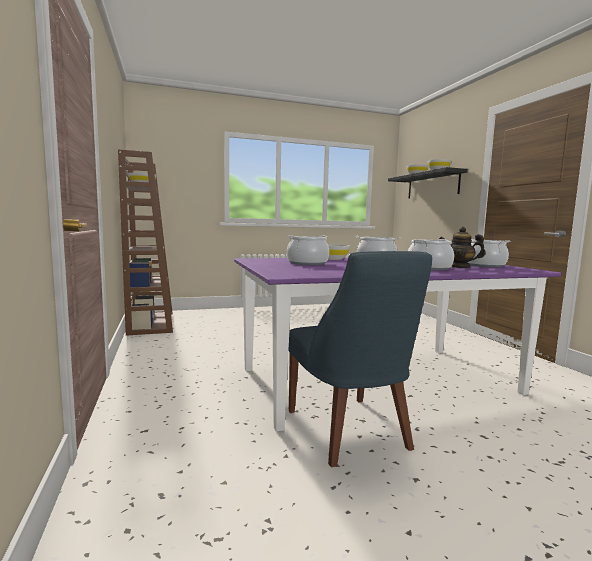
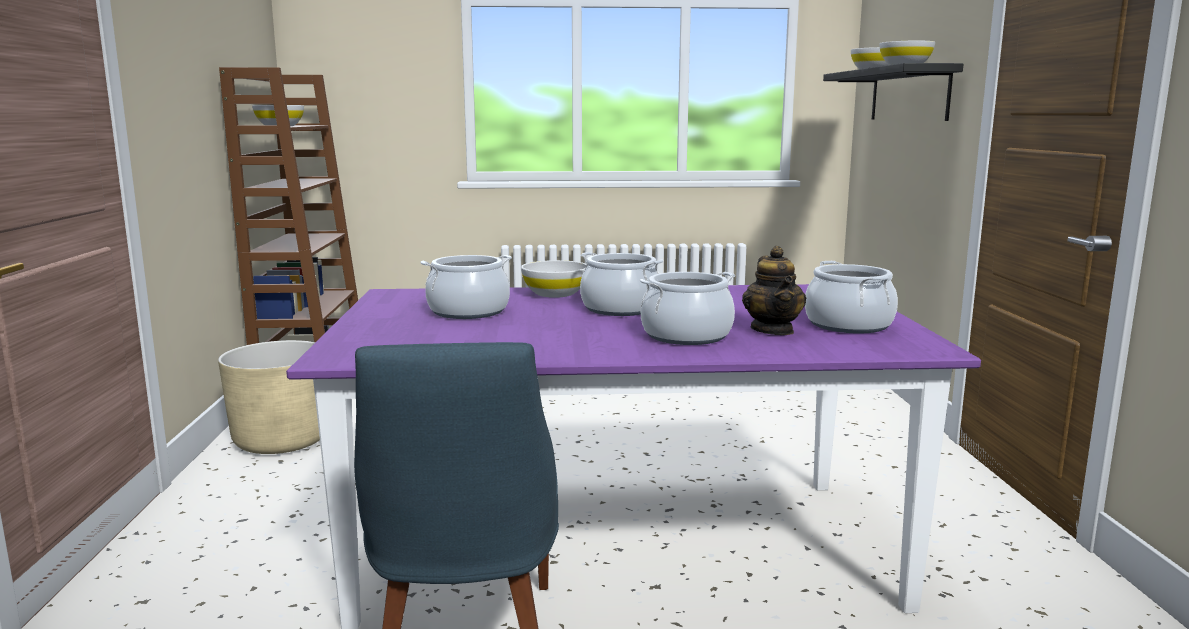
camera: 15 degrees right, 5 degrees up
teapot [439,227,486,268] -> teapot turned 135 degrees counterclockwise [742,246,806,335]
none -> beige planter [218,340,320,454]

